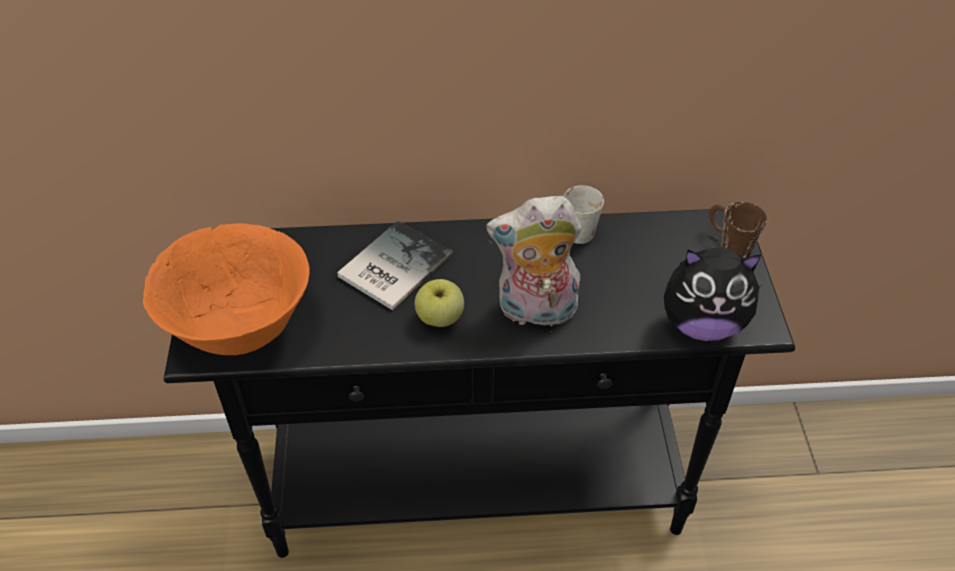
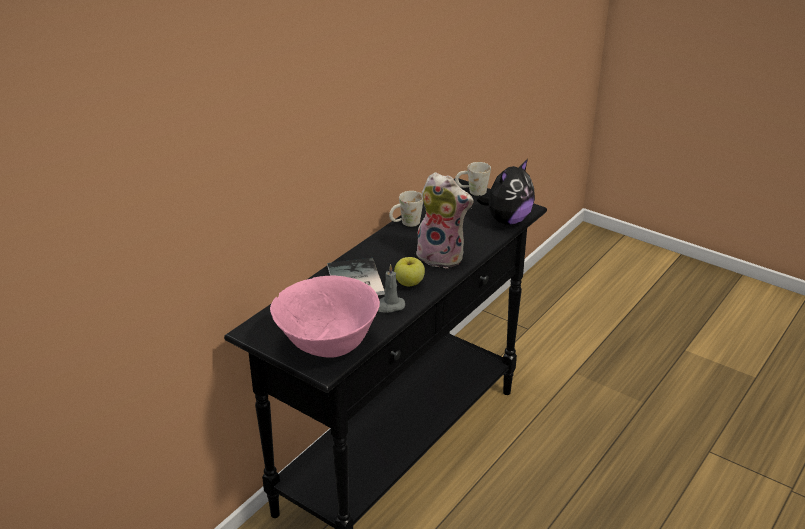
camera: 50 degrees left, 15 degrees down
orange bowl [143,224,310,355] -> pink bowl [270,276,380,358]
plush toy [486,196,582,326] -> plush toy turned 105 degrees counterclockwise [416,172,473,269]
brown mug [709,202,767,258] -> white mug [455,162,491,196]
none -> grey candle [378,264,405,313]

